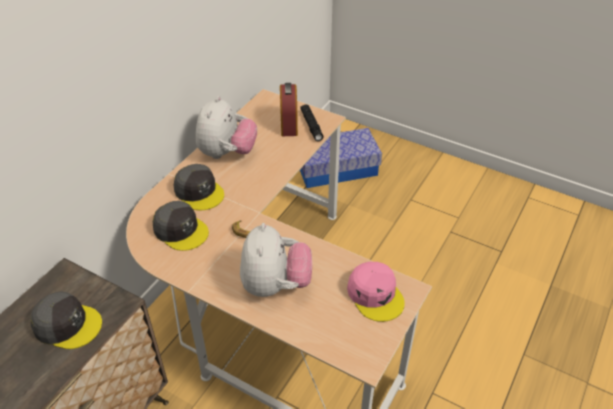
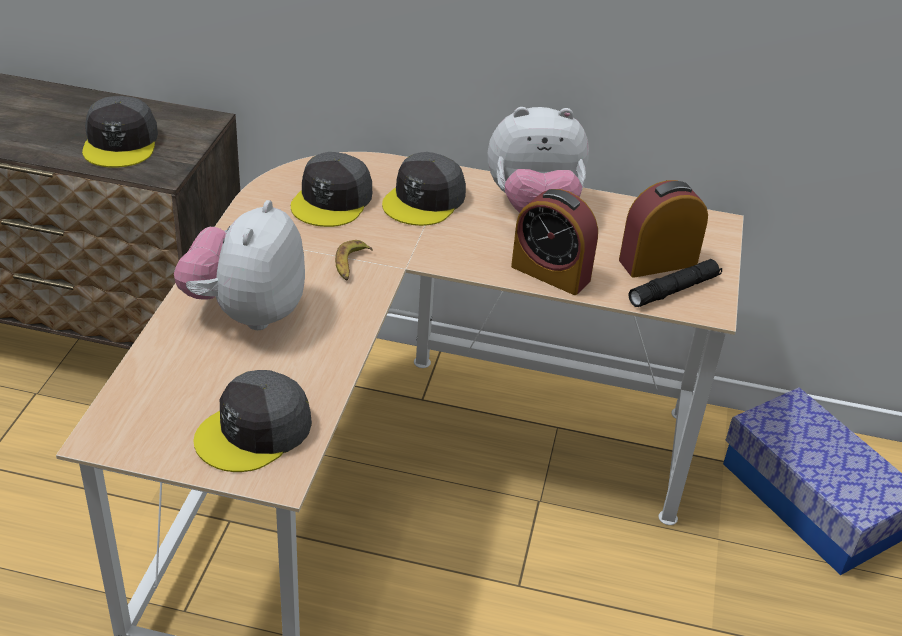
camera: 70 degrees right, 5 degrees down
plush toy [240,223,312,297] -> plush toy turned 120 degrees clockwise [174,200,305,330]
pink cap [347,262,405,322] -> grey cap [193,370,312,472]
none -> alarm clock [511,189,598,295]

